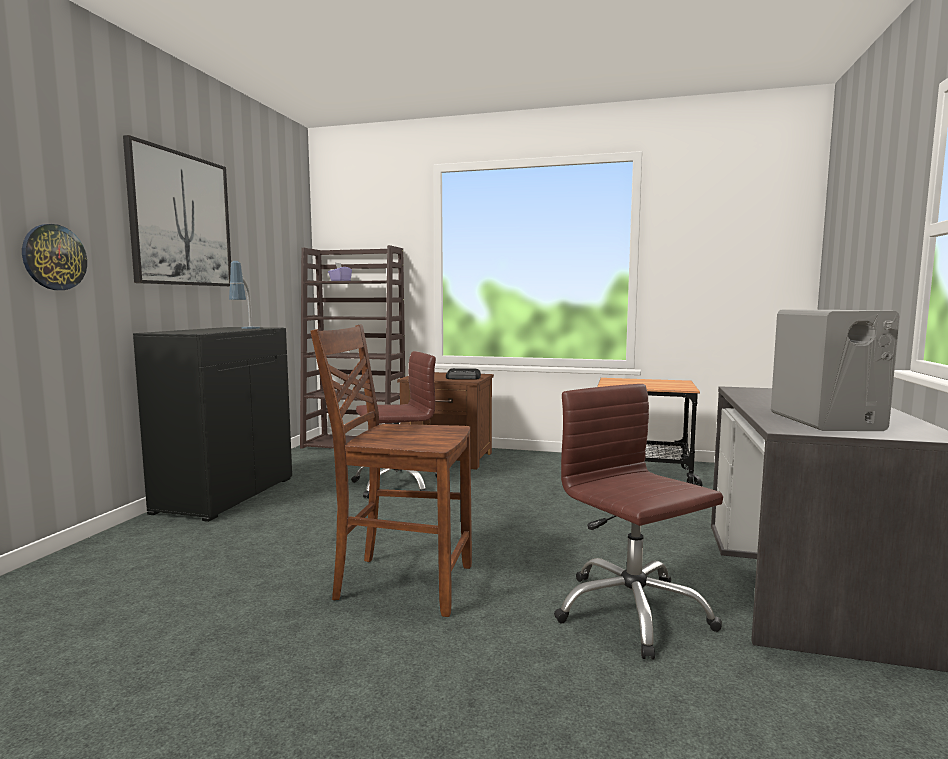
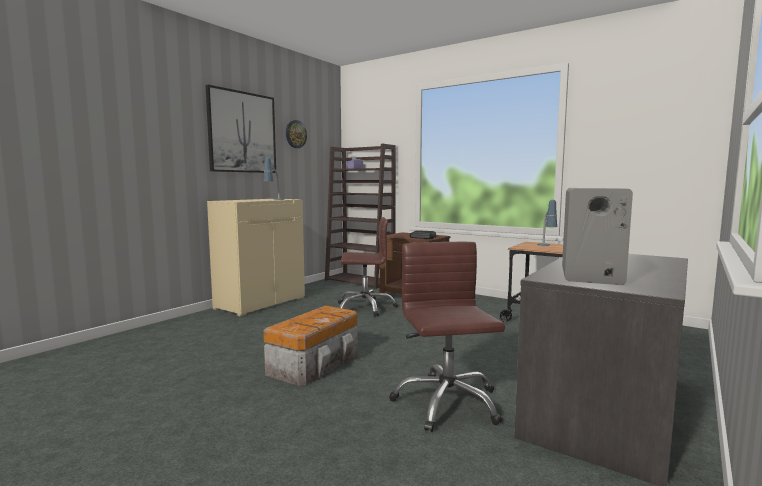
camera: 20 degrees right, 0 degrees up
wall clock [22,224,87,290] -> wall clock moved to [286,120,307,148]
black cabinet [133,327,292,522] -> beige cabinet [207,199,305,317]
brown chair [310,325,472,617] -> storage box [264,306,358,386]
none -> table lamp [537,200,557,246]

